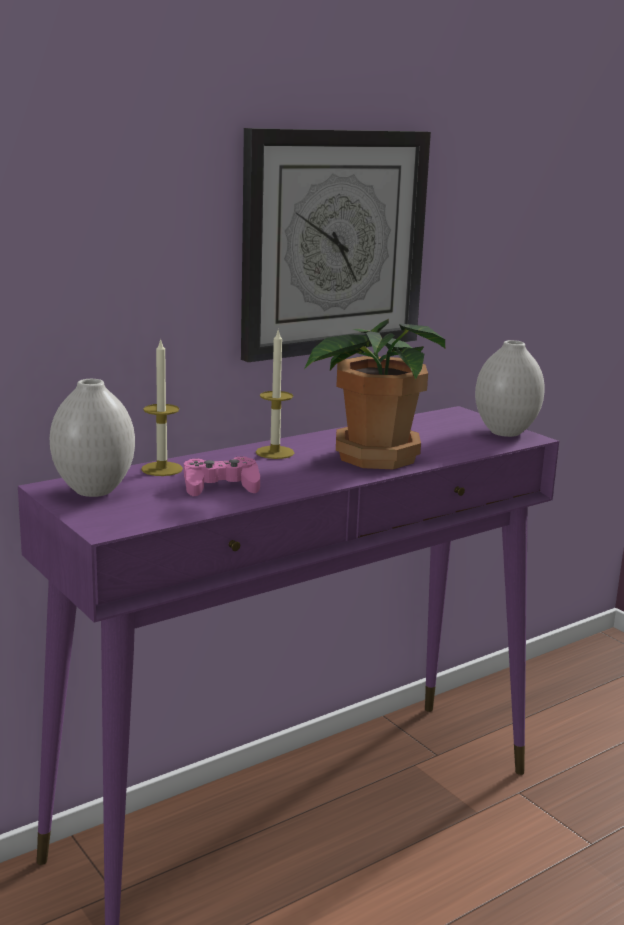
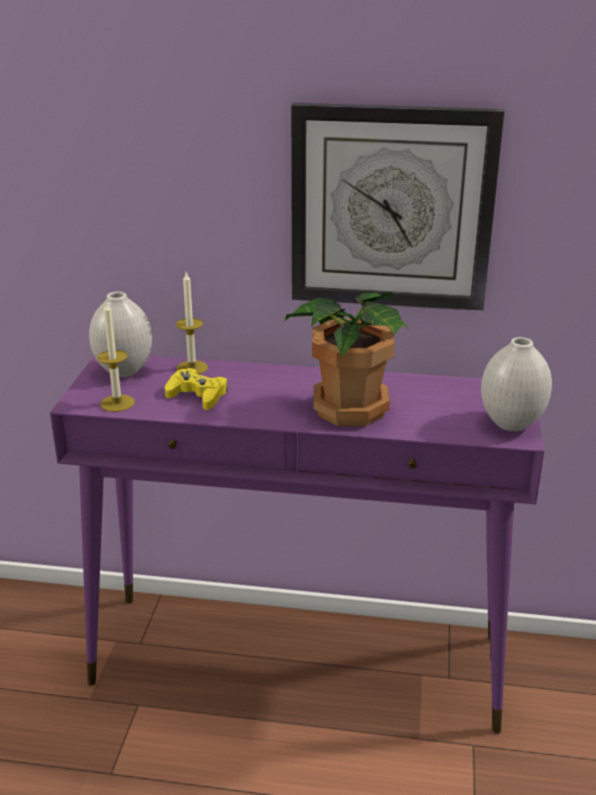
camera: 45 degrees right, 10 degrees up
pink game controller [184,456,260,496] -> yellow game controller [165,368,228,410]
candle [256,331,294,459] -> candle moved to [97,301,135,412]

